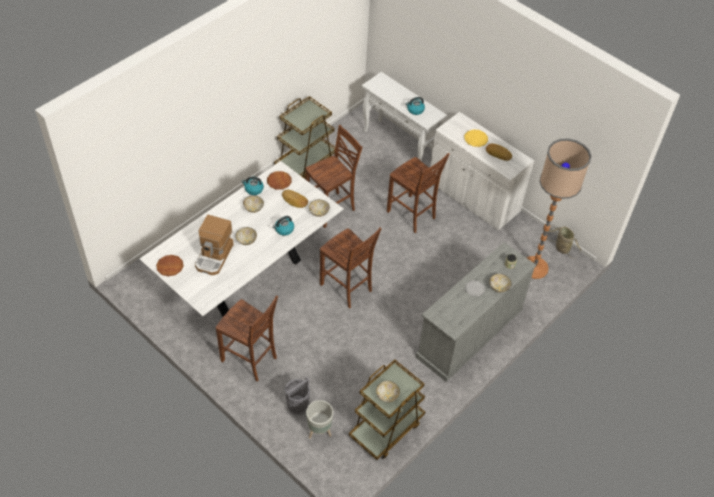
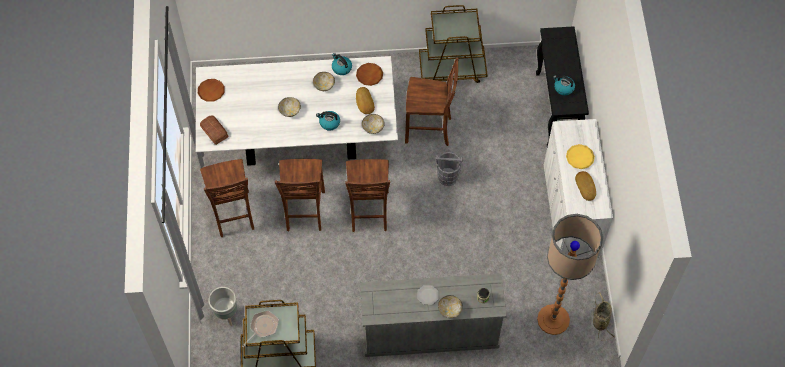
camera: 45 degrees right, 10 degrees up
coffee machine [195,215,234,275] -> none
grey bucket [284,376,310,414] -> grey bucket moved to [435,152,463,186]
white console table [362,72,447,162] -> black console table [536,26,589,147]
bowl [376,381,400,403] -> frying pan [242,310,279,347]
brown chair [387,153,450,233] -> brown chair moved to [275,159,325,231]
none -> bread [200,115,229,145]

